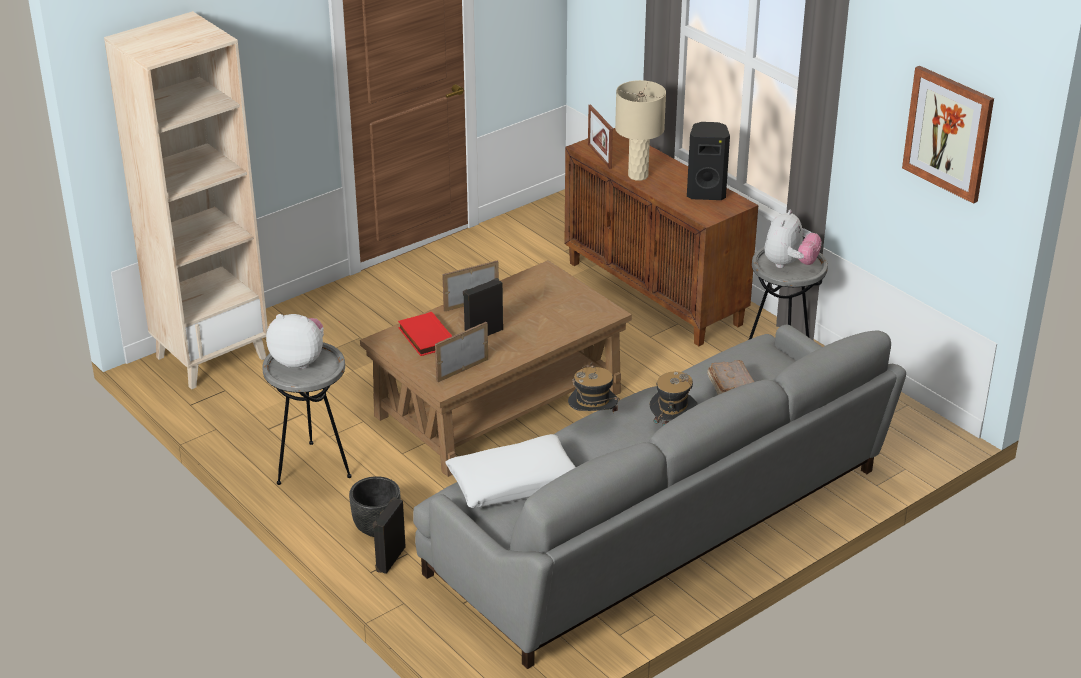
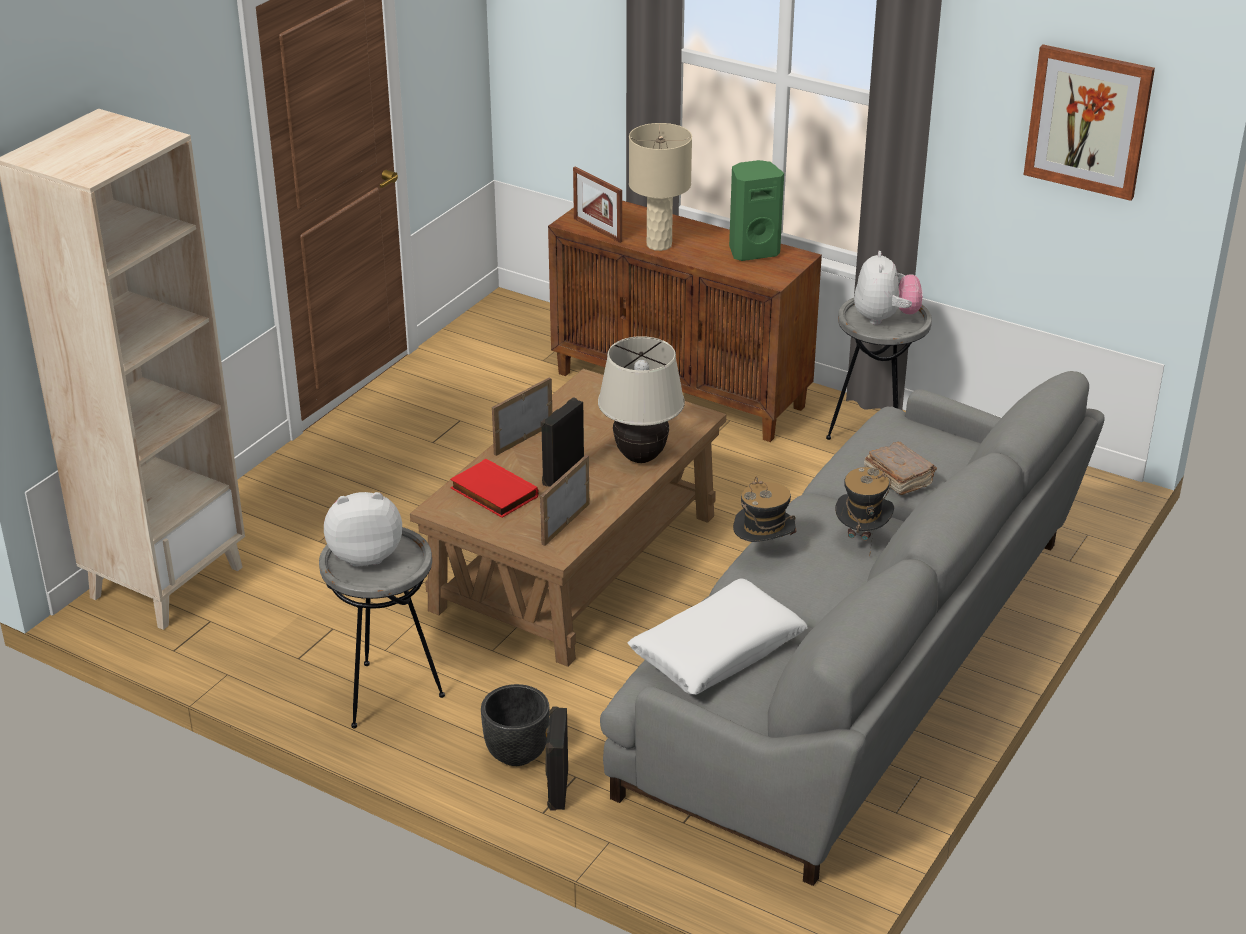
camera: 20 degrees left, 0 degrees up
black speaker [687,122,730,200] -> green speaker [729,160,784,261]
none -> beige table lamp [598,336,685,463]

